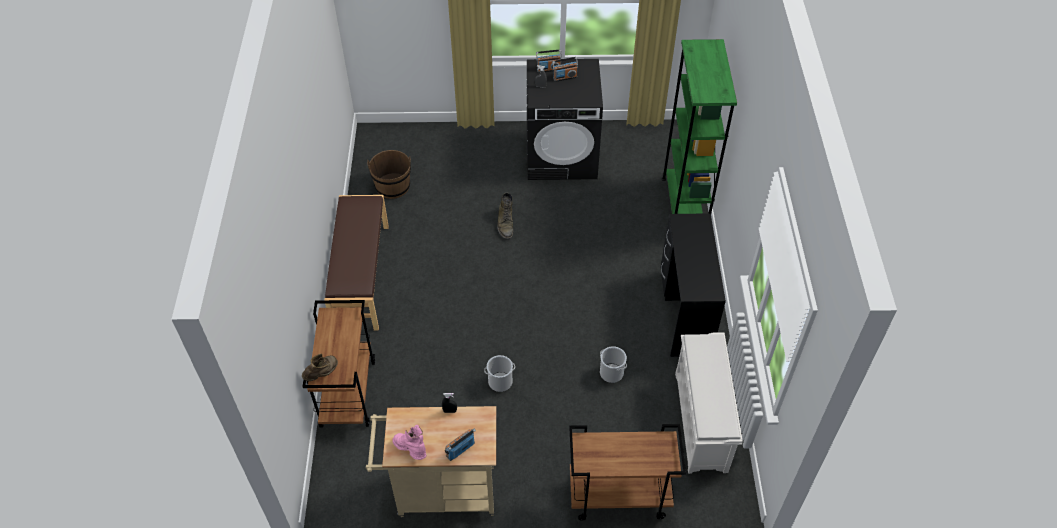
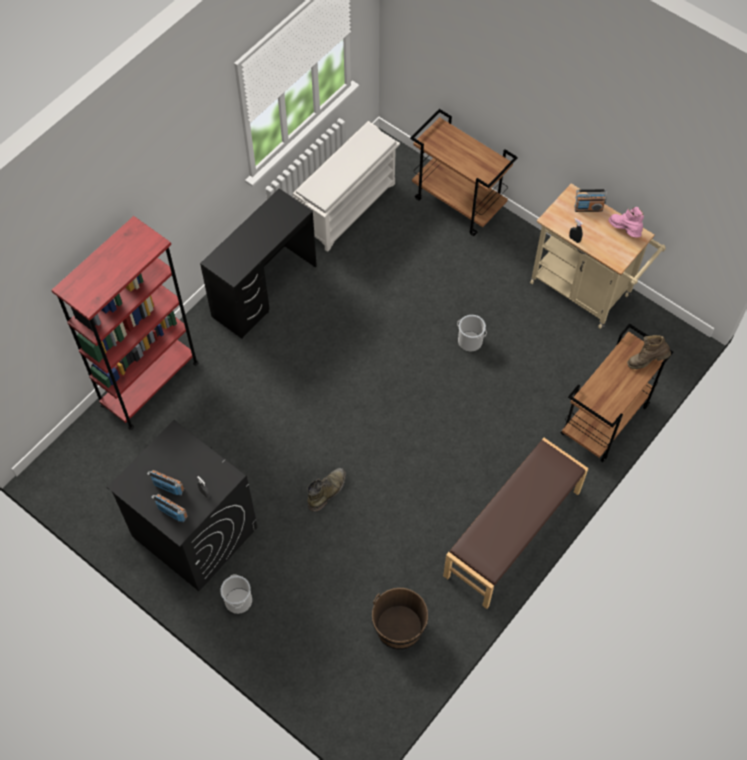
camera: 140 degrees left, 10 degrees up
pink boot [392,425,426,460] -> pink boot turned 150 degrees clockwise [608,207,644,238]
bucket [600,346,627,383] -> bucket moved to [220,574,252,614]
green bookcase [662,39,737,214] -> red bookcase [51,216,198,430]

